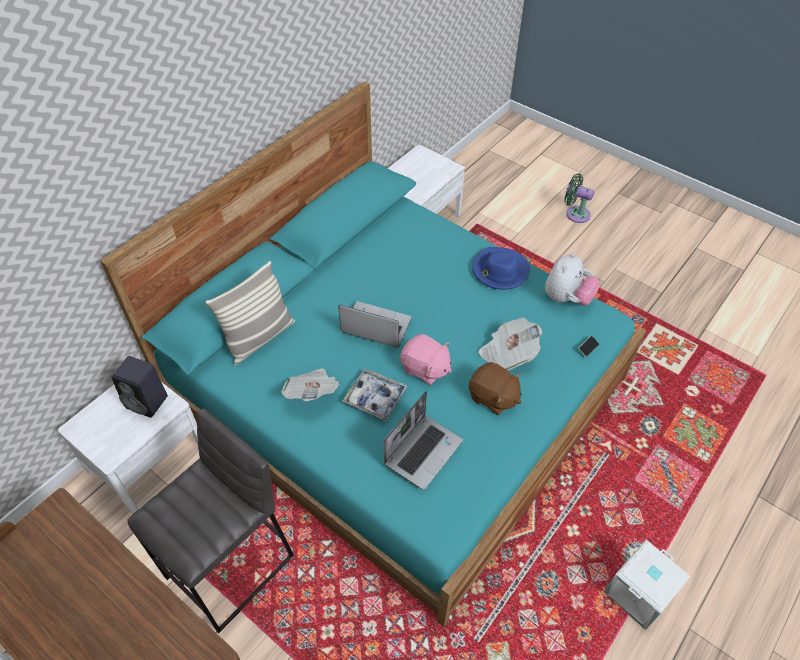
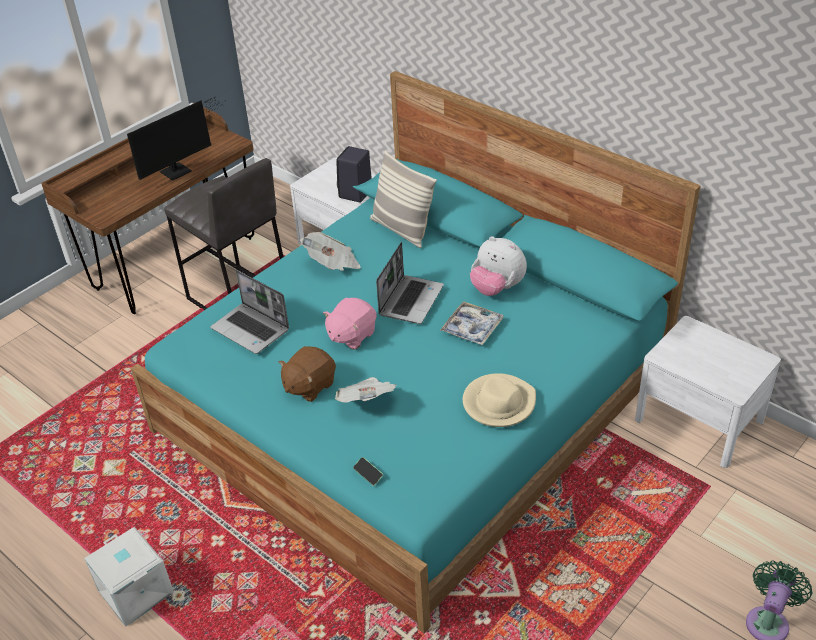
camera: 95 degrees right, 10 degrees down
tray [343,369,408,421] -> tray moved to [440,301,504,345]
blue hat [472,247,530,290] -> beige hat [463,373,536,427]
plush toy [545,253,600,306] -> plush toy moved to [470,236,527,296]
none -> monitor [127,98,222,181]

